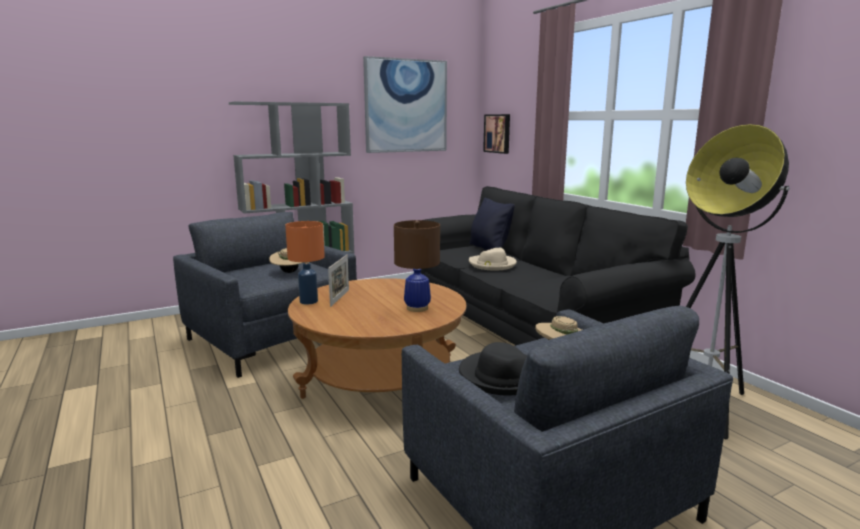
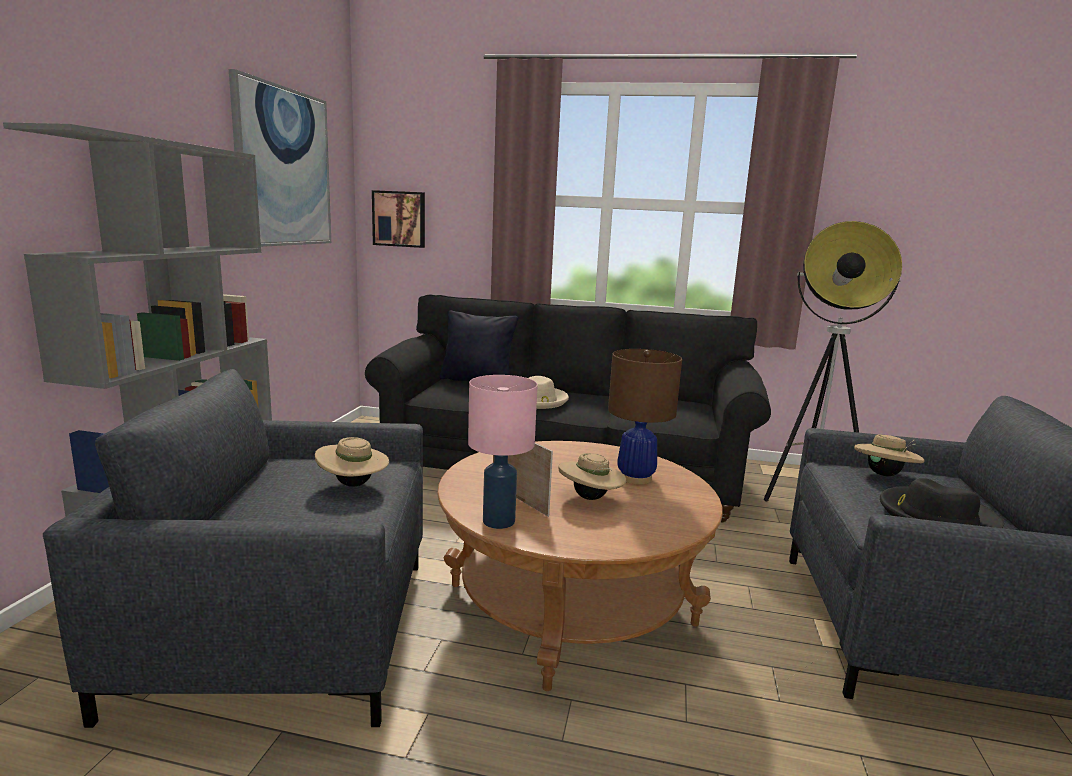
camera: 50 degrees left, 0 degrees up
orange table lamp [285,221,325,305] -> pink table lamp [468,375,538,529]
none -> beige hat [558,453,626,500]

